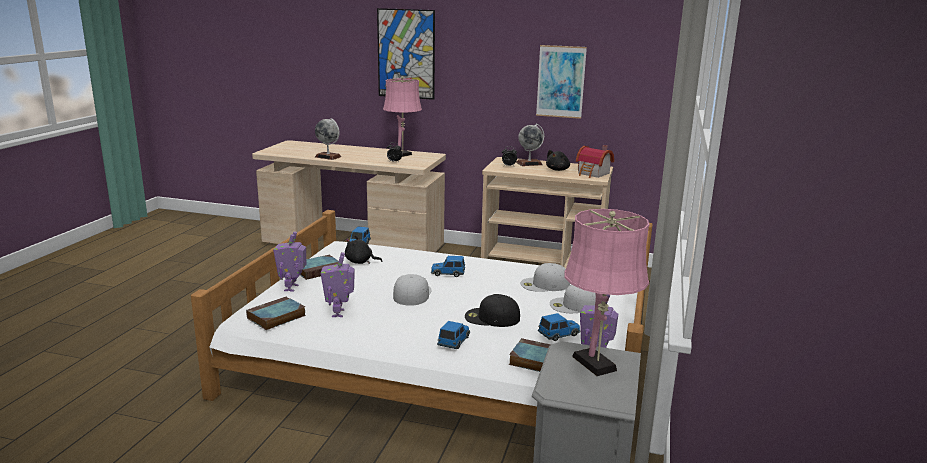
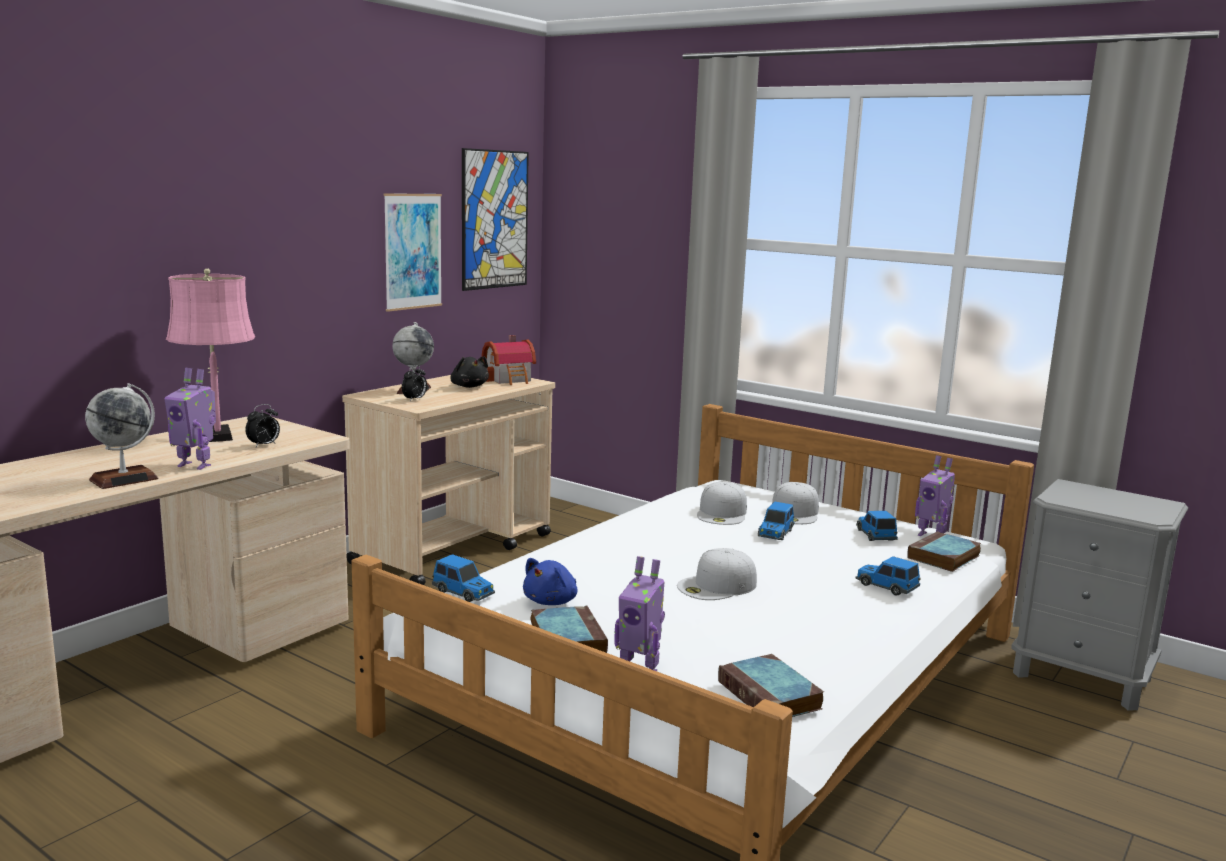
camera: 70 degrees left, 5 degrees down
toy robot [321,252,354,317] -> toy robot moved to [164,368,216,470]
black plush toy [345,235,383,264] -> blue plush toy [523,558,577,605]
picture [377,8,435,100] -> picture moved to [462,148,529,291]
white cap [393,274,432,306] -> white cap turned 60 degrees counterclockwise [677,548,757,600]
toy car [431,256,465,277] -> toy car moved to [758,501,795,540]
black cap [465,294,520,327] -> none
pink table lamp [564,209,650,376] -> none

